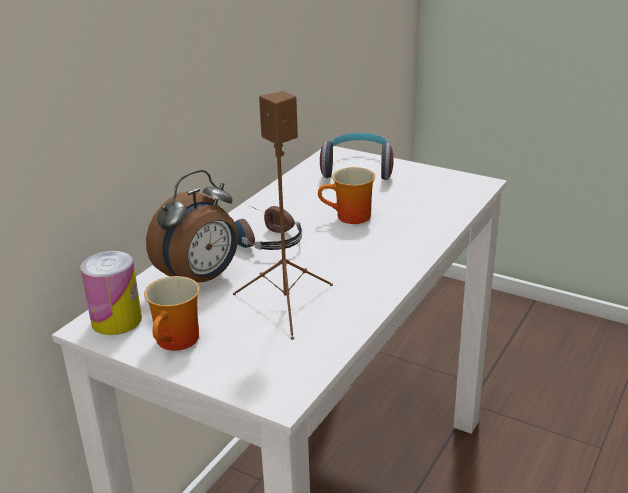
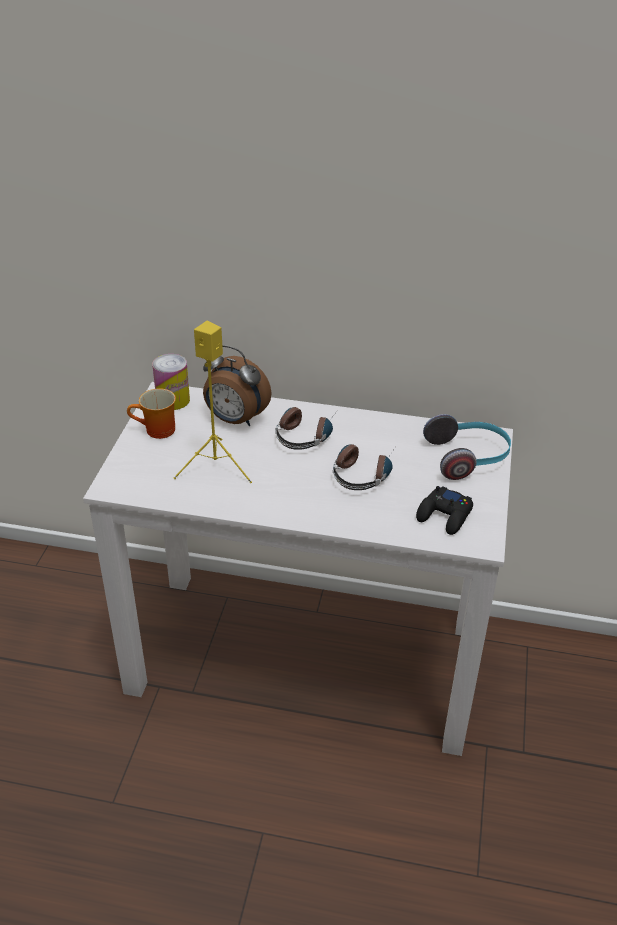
camera: 70 degrees right, 10 degrees up
brown speaker [233,91,333,340] -> yellow speaker [174,321,252,483]
mug [318,167,375,224] -> headphones [333,444,395,490]
none -> black game controller [416,486,473,535]

